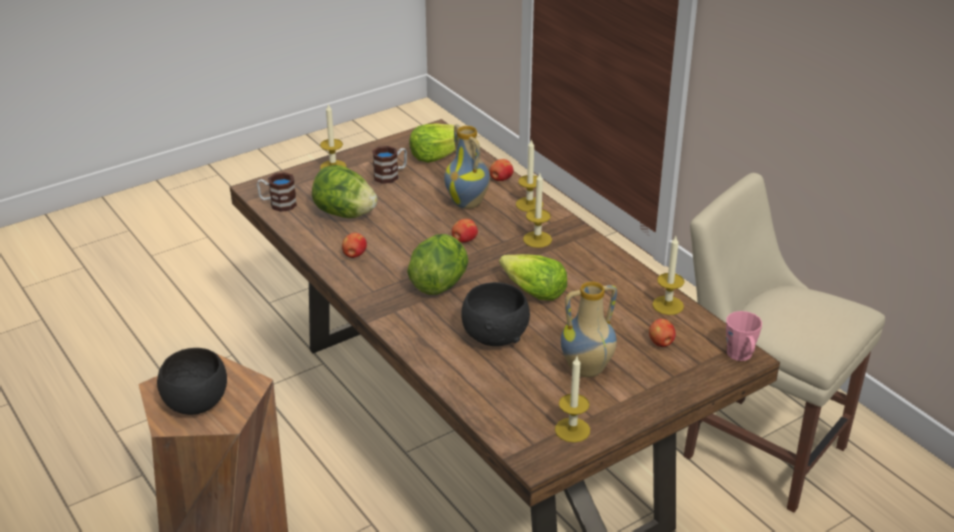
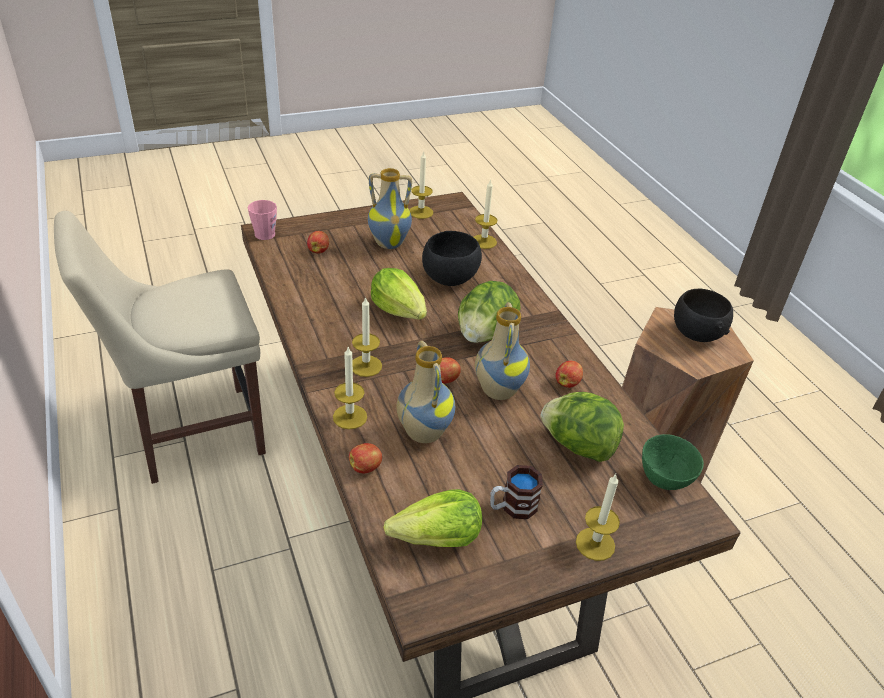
camera: 170 degrees left, 5 degrees up
mug [257,172,297,212] -> green bowl [642,434,704,490]
candle [652,236,685,315] -> candle moved to [474,179,497,249]
beige chair [683,173,885,513] -> beige chair turned 105 degrees clockwise [54,211,266,484]
none -> vase [475,302,530,400]

